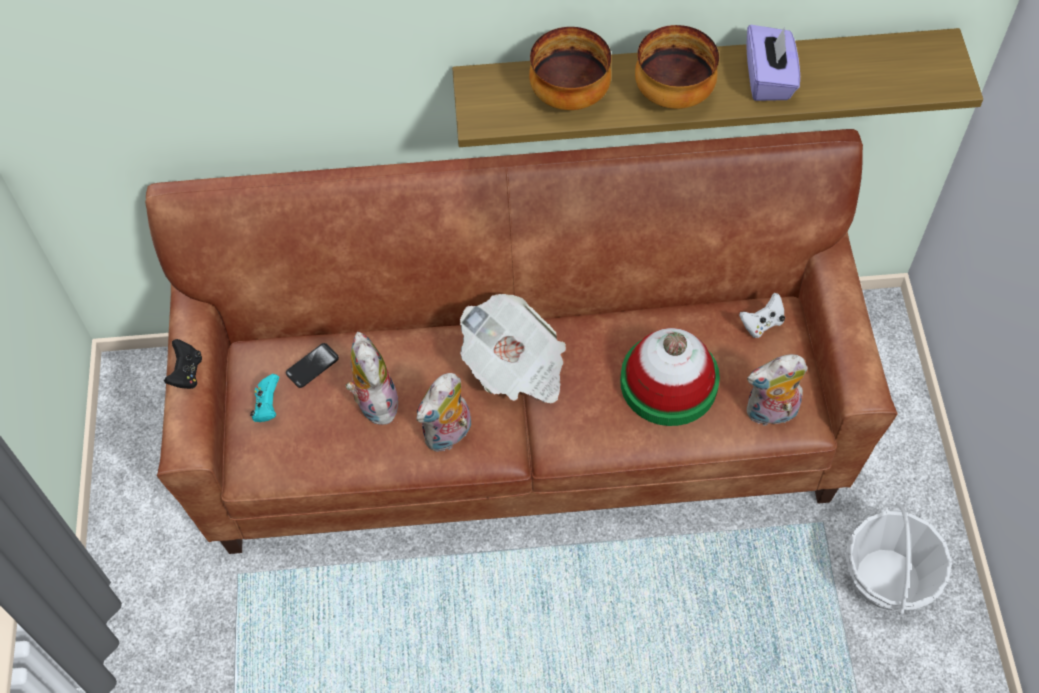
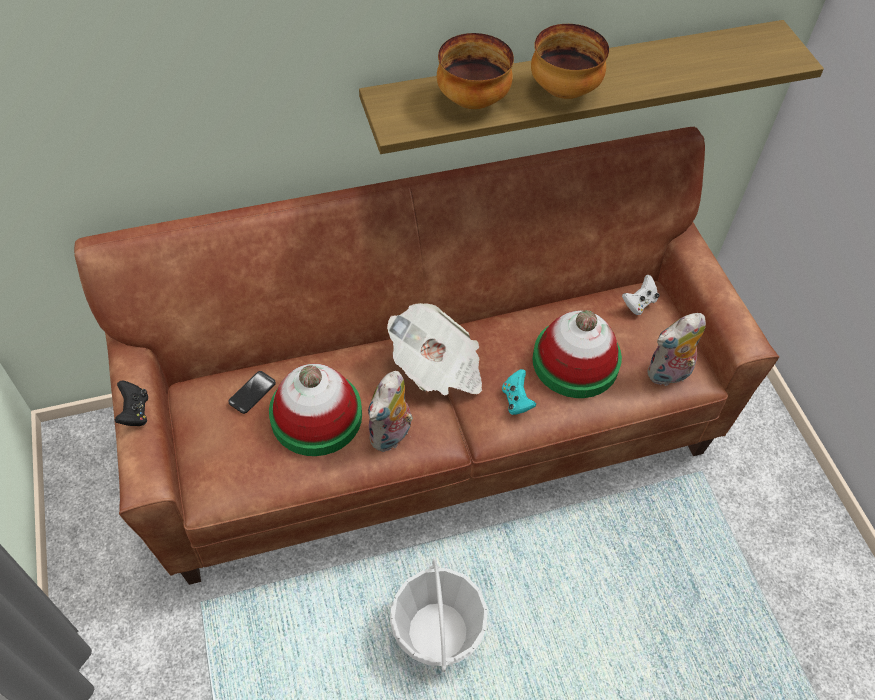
camera: 15 degrees left, 5 degrees down
turquoise game controller [250,374,279,422] -> turquoise game controller moved to [502,369,536,415]
plush toy [346,332,399,425] -> hat [269,364,362,456]
purple tissue box [747,25,800,101] -> none
basket [846,502,952,615] -> basket moved to [390,559,488,672]

